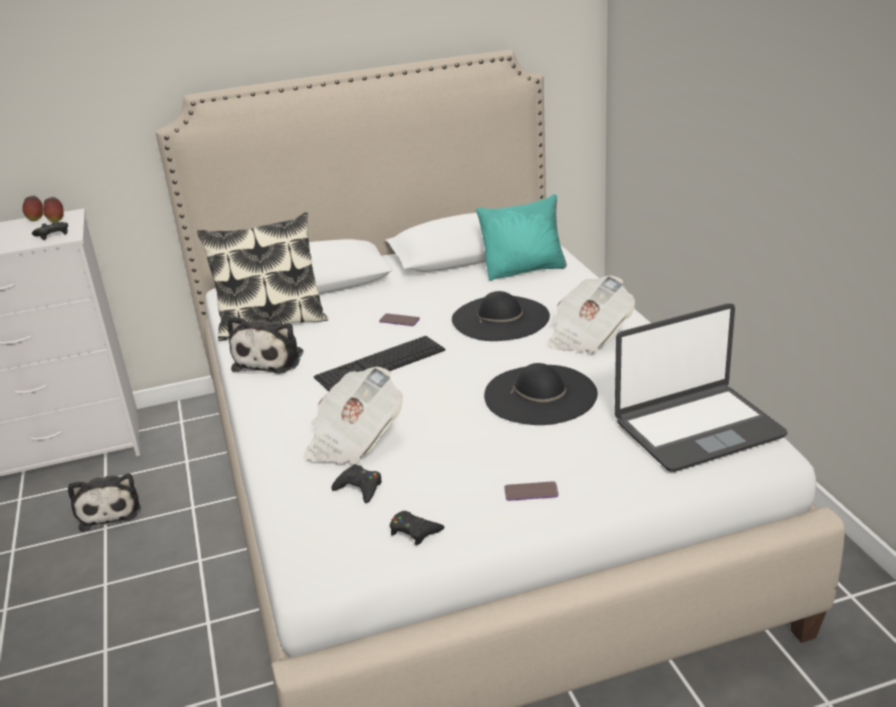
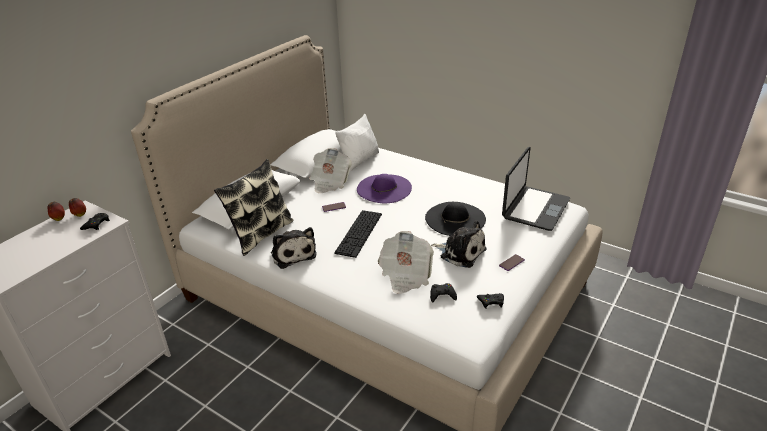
camera: 40 degrees left, 5 degrees up
plush toy [68,473,141,532] -> plush toy moved to [431,220,486,268]
black hat [452,291,550,341] -> purple hat [357,174,412,203]
turquoise pillow [476,194,567,281] -> white pillow [335,114,379,171]
newspaper [548,276,635,353] -> newspaper moved to [310,148,352,193]

